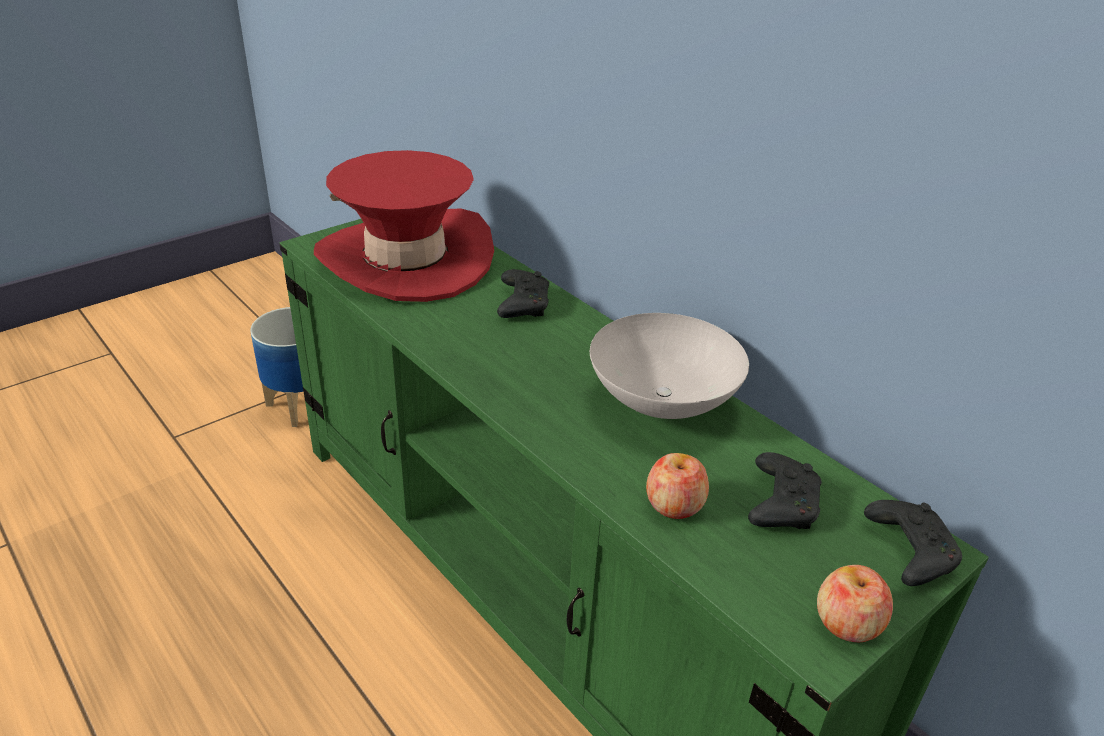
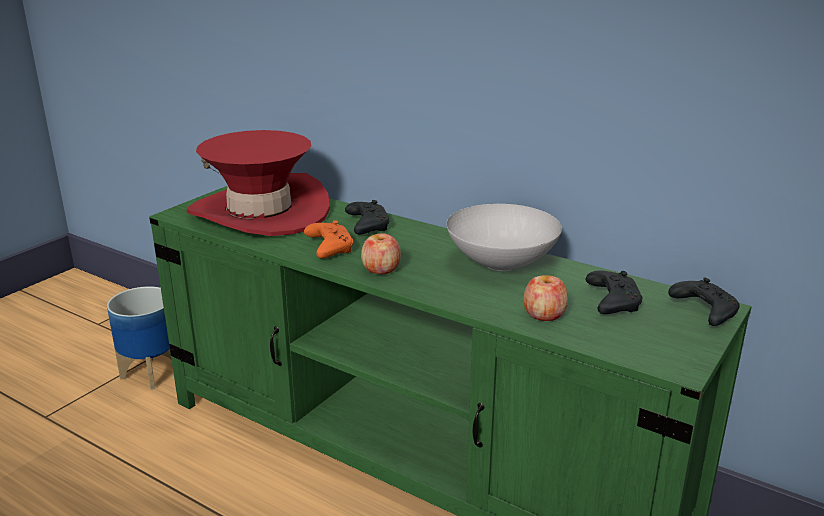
camera: 15 degrees left, 10 degrees down
apple [817,565,893,642] -> apple moved to [361,233,401,274]
none -> orange game controller [304,220,353,258]

